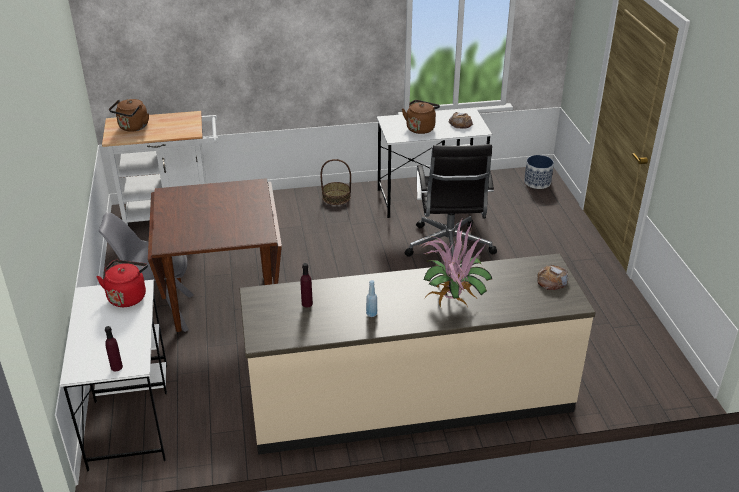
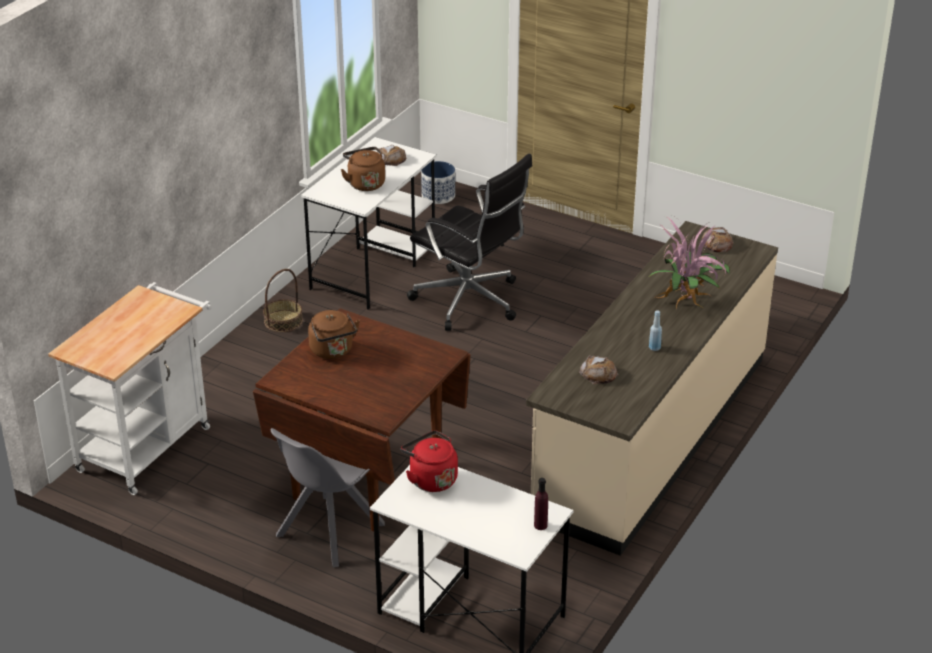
camera: 50 degrees left, 0 degrees up
brown kettle [109,99,149,132] -> brown kettle moved to [308,310,360,359]
purple bottle [301,263,313,307] -> bread [579,355,619,384]

